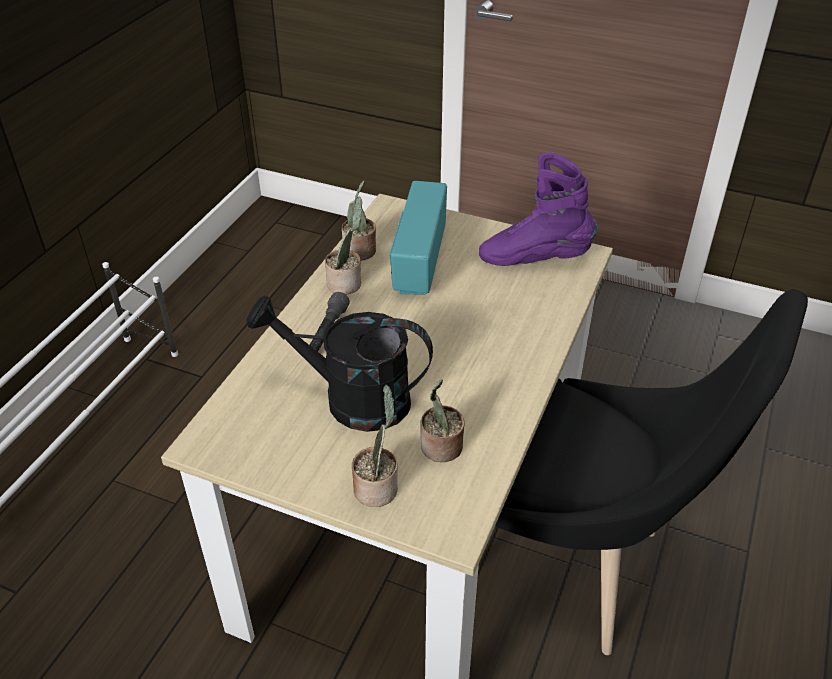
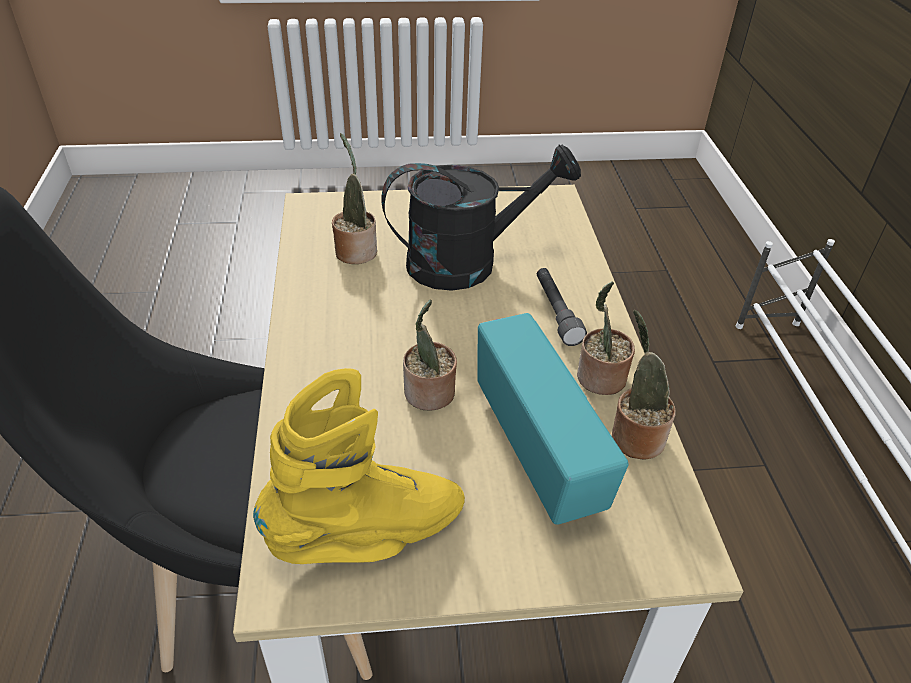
camera: 150 degrees right, 0 degrees up
potted plant [352,385,398,507] -> potted plant moved to [403,300,457,410]
purple boot [479,152,597,266] -> yellow boot [253,368,465,564]

